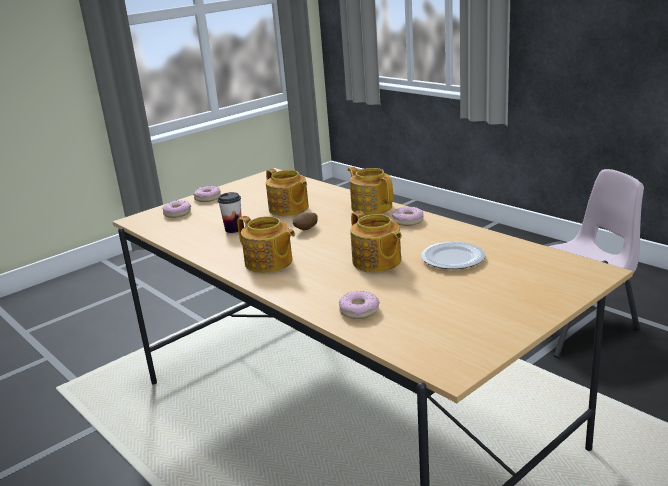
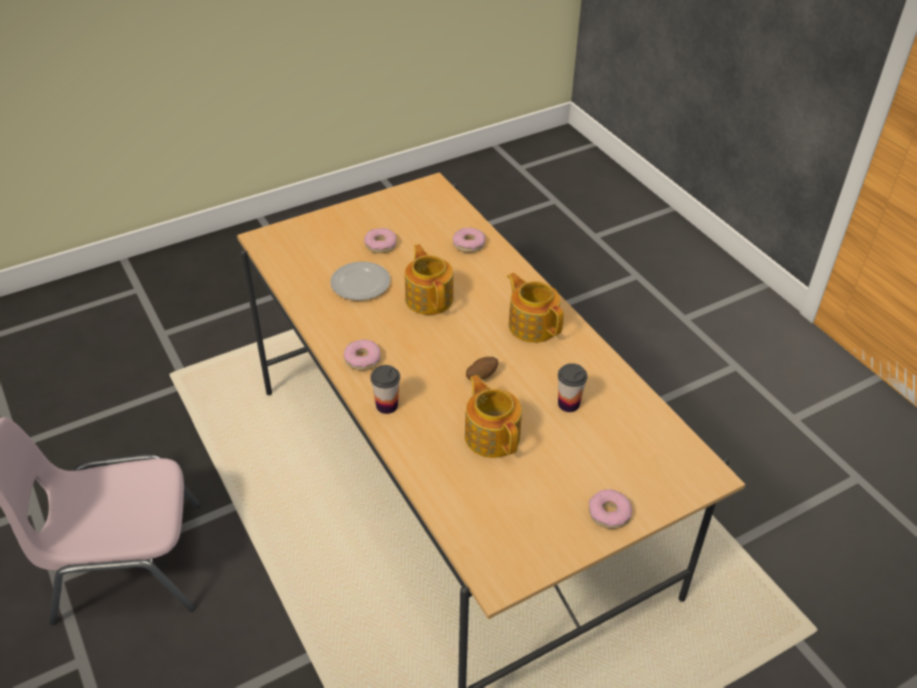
camera: 170 degrees left, 20 degrees up
donut [162,200,191,218] -> donut moved to [364,228,397,253]
teapot [348,166,393,215] -> cup [371,365,400,414]

